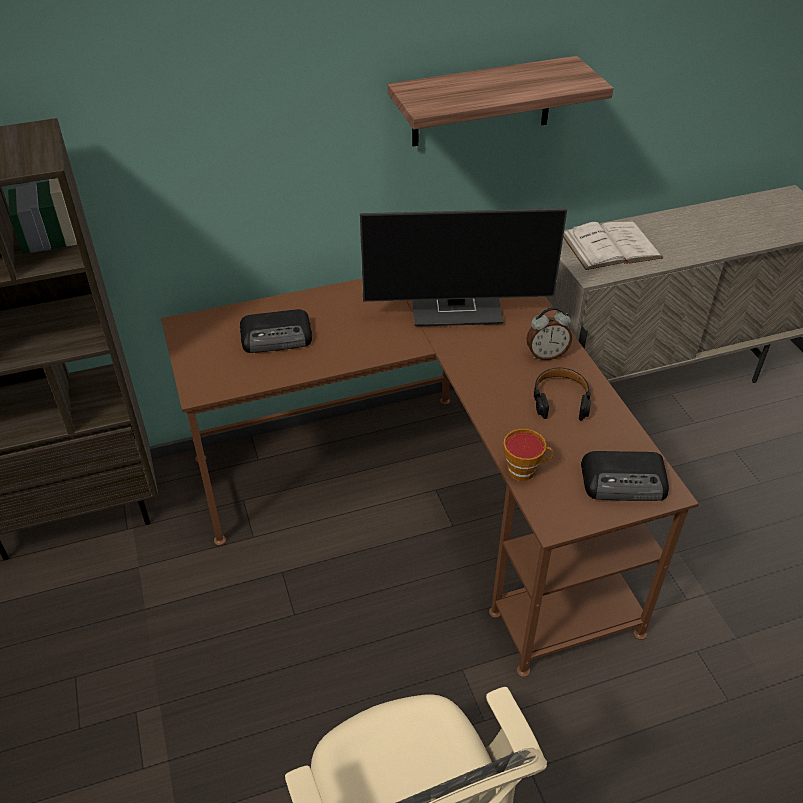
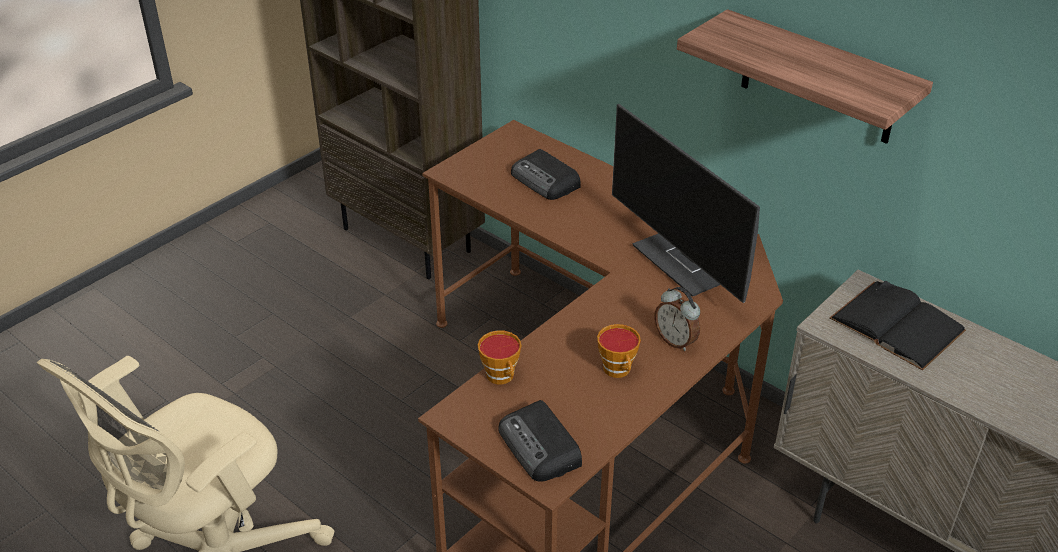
camera: 60 degrees right, 5 degrees down
black headphones [534,368,591,421] -> cup [597,324,641,378]
white book [563,221,663,270] -> black book [829,280,966,371]

